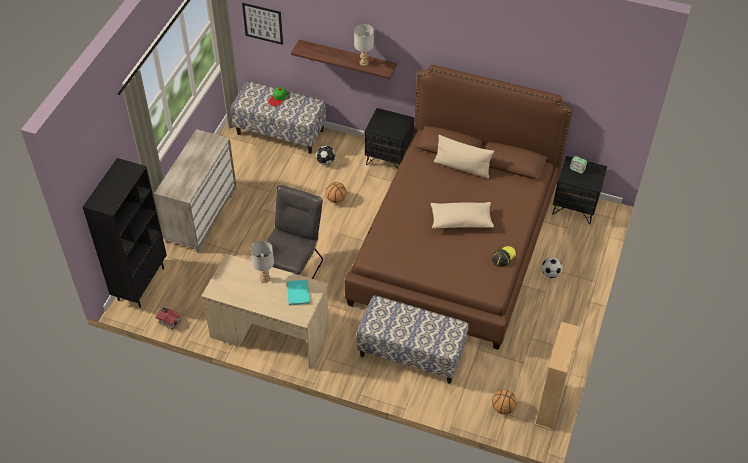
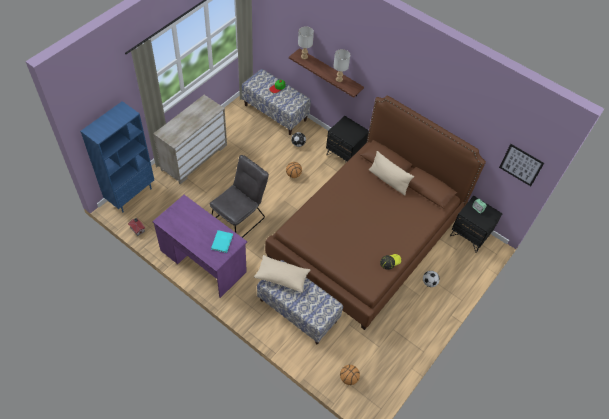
camera: 15 degrees right, 5 degrees up
black bookcase [83,158,167,308] -> blue bookcase [80,101,154,212]
beige desk [201,254,329,369] -> purple desk [152,195,247,298]
picture [242,3,283,45] -> picture moved to [499,144,544,186]
grey table lamp [251,241,274,283] -> grey table lamp moved to [298,26,314,59]
beige pillow [431,202,494,229] -> beige pillow moved to [254,255,311,293]
beige bookcase [534,322,580,430] -> none

